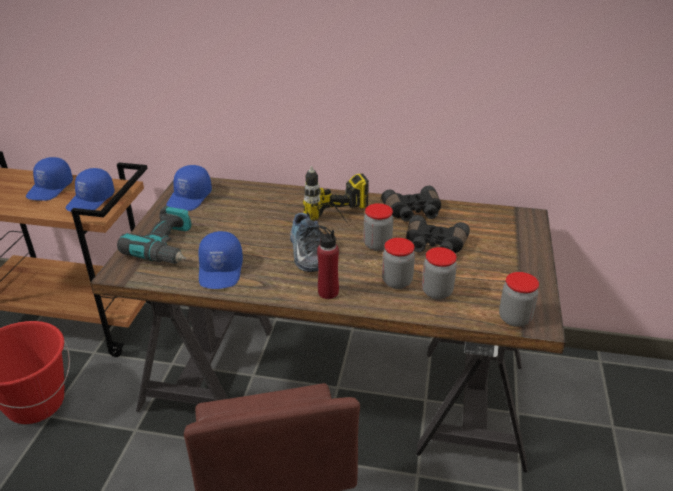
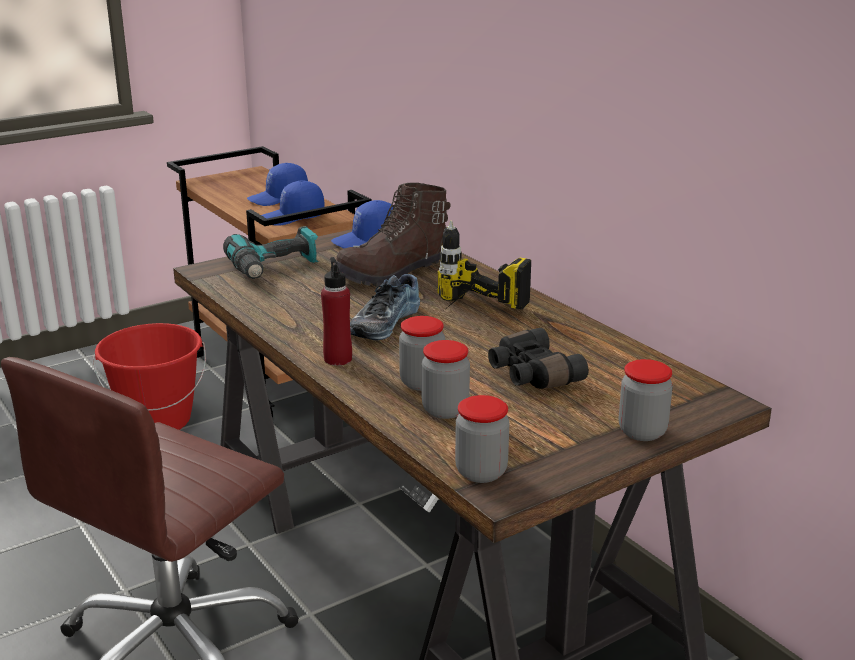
camera: 45 degrees right, 10 degrees down
blue cap [198,231,243,289] -> none
jar [363,203,393,251] -> jar moved to [619,359,673,441]
black binoculars [381,186,441,222] -> none
none -> brown boot [334,183,451,287]

